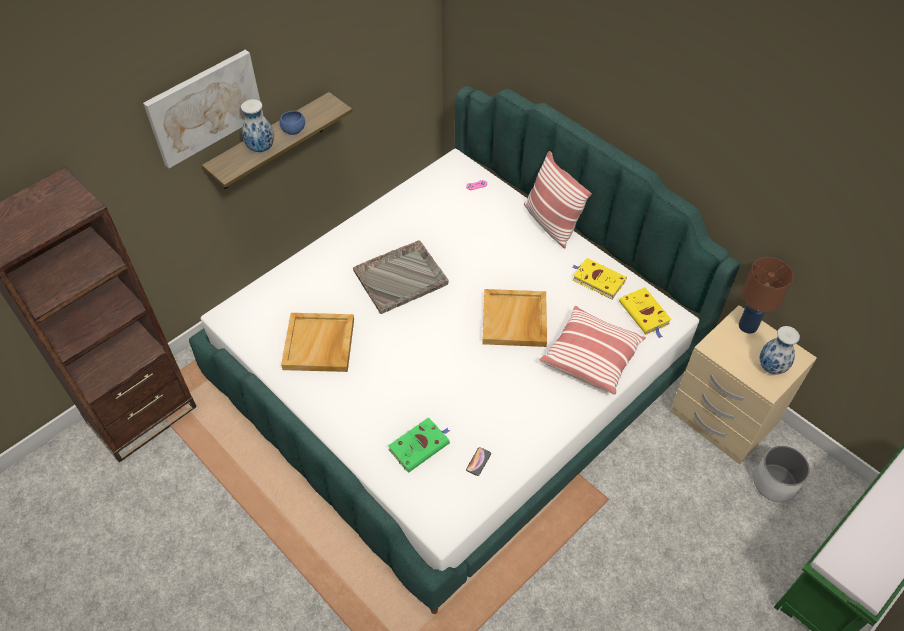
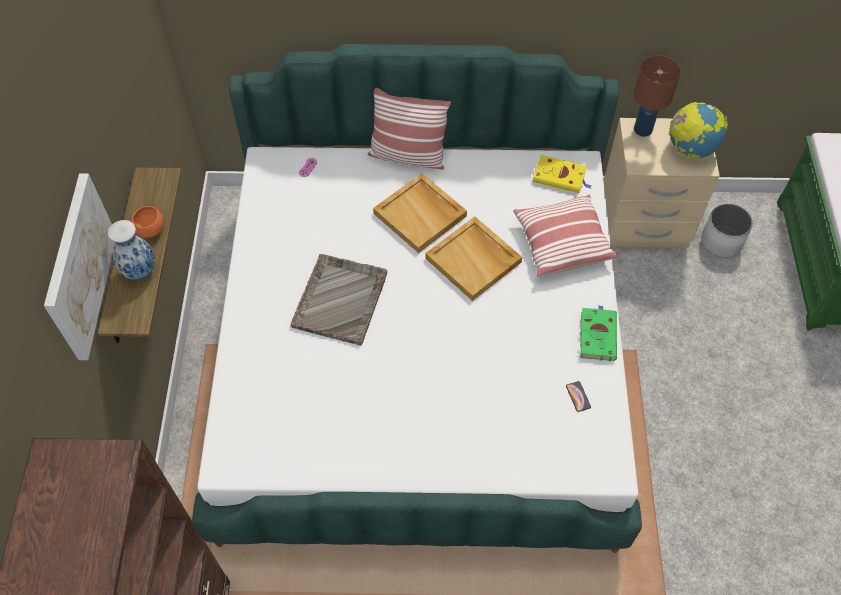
camera: 45 degrees left, 5 degrees up
blue bowl [279,111,305,135] -> orange bowl [131,206,164,238]
beige tray [281,313,354,372] -> beige tray moved to [373,173,467,253]
green book [388,417,450,473] -> green book moved to [580,306,617,361]
yellow book [572,258,627,300] -> none
vase [760,326,800,374] -> globe [669,102,728,159]

